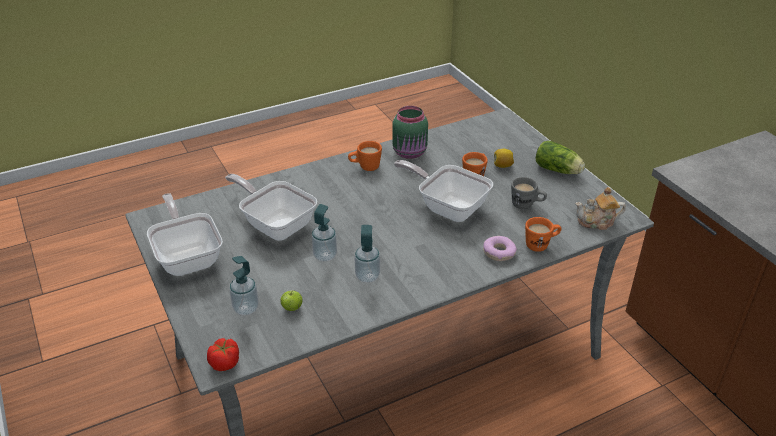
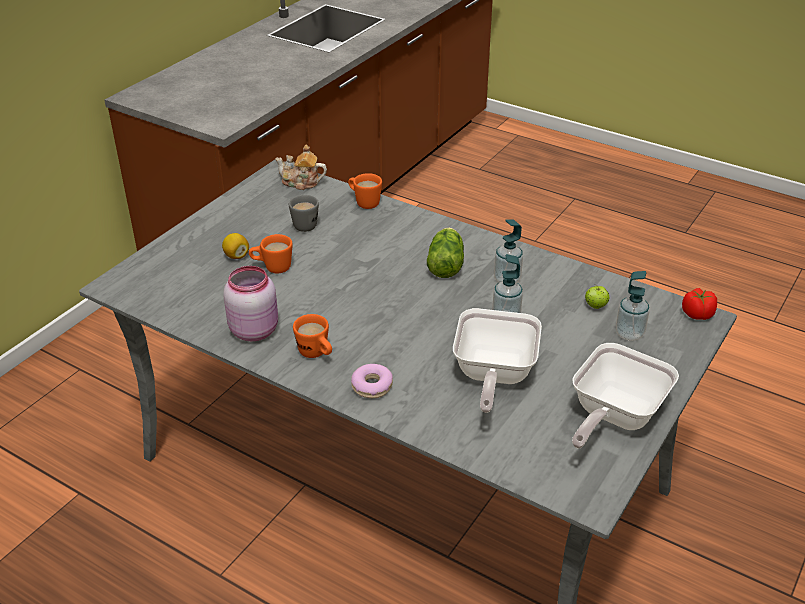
camera: 120 degrees left, 0 degrees up
green jar [392,106,428,159] -> pink jar [223,266,278,341]
frying pan [394,160,493,222] -> none
donut [483,236,517,261] -> donut moved to [351,364,393,398]
lettuce [536,141,585,174] -> lettuce moved to [427,228,464,278]
teapot [575,187,626,230] -> teapot turned 135 degrees clockwise [275,144,327,190]

